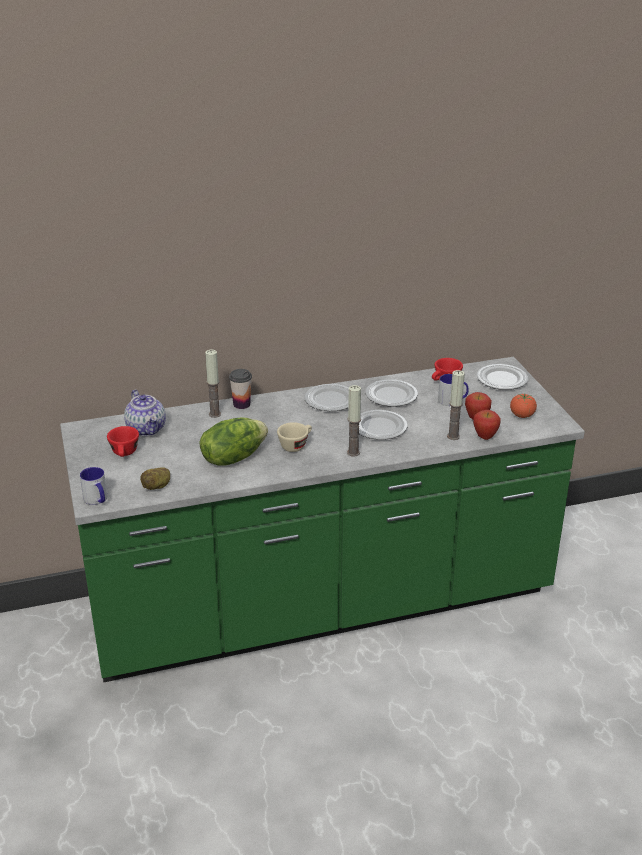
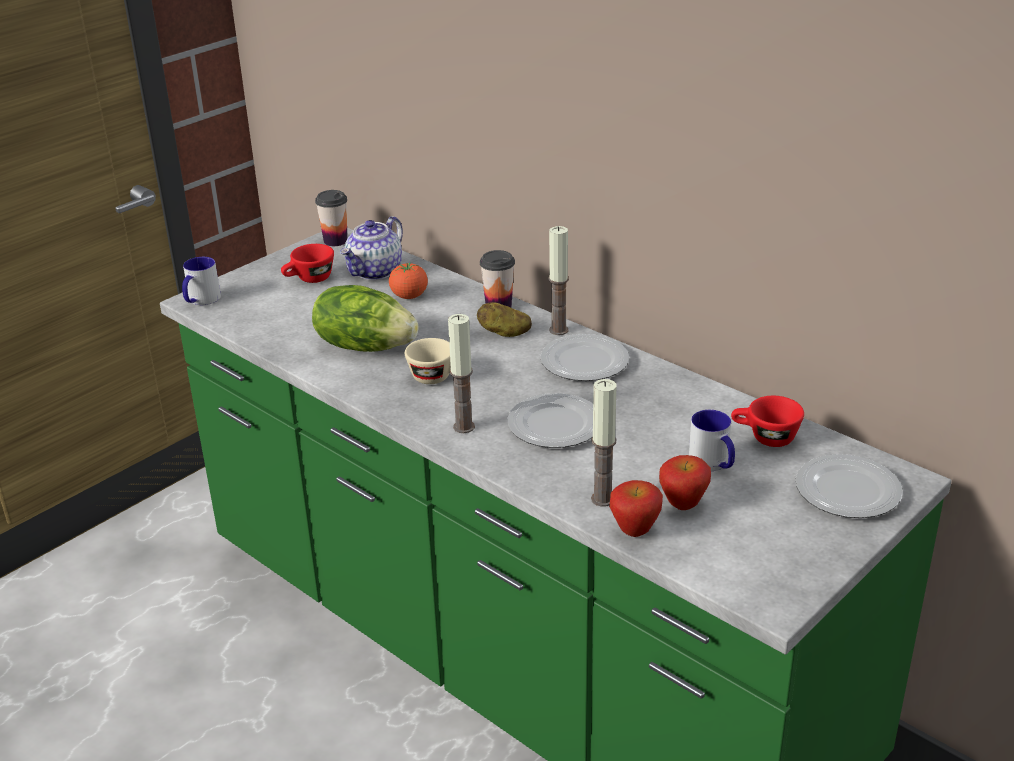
camera: 60 degrees right, 0 degrees up
potato [140,467,170,490] -> potato moved to [477,302,532,337]
candle [205,350,221,418] -> candle moved to [549,226,569,335]
plate [366,379,418,407] -> none
tomato [510,394,537,418] -> tomato moved to [389,263,428,299]
none -> cup [315,190,347,246]

